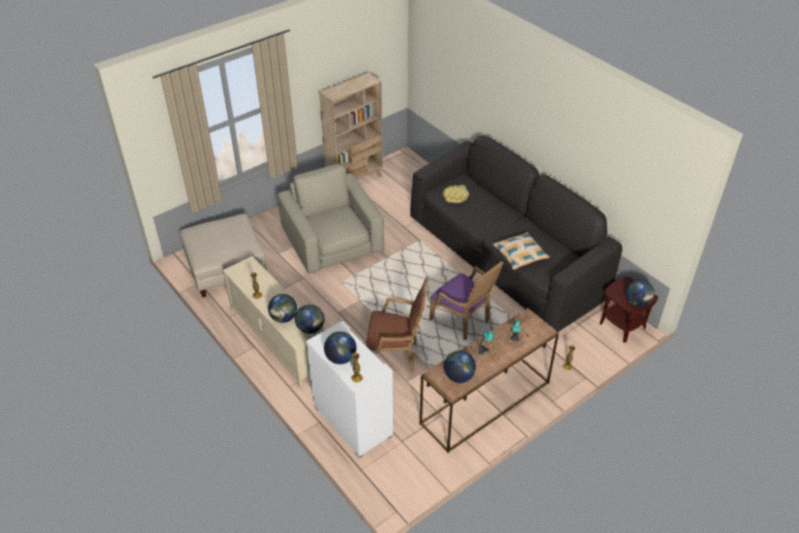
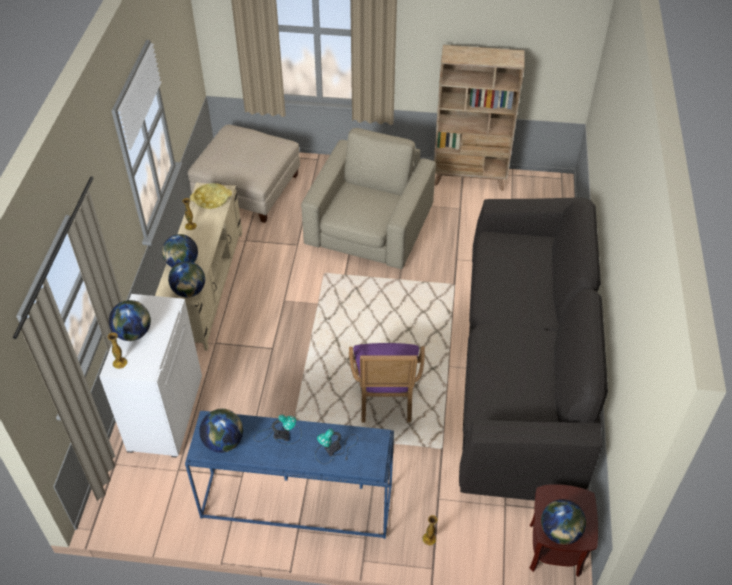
camera: 45 degrees right, 5 degrees up
brown armchair [366,279,428,371] -> none
brown console table [420,308,559,453] -> blue console table [185,411,394,539]
yellow tray [443,185,469,203] -> yellow tray moved to [190,183,232,209]
pillow [492,232,550,270] -> none

